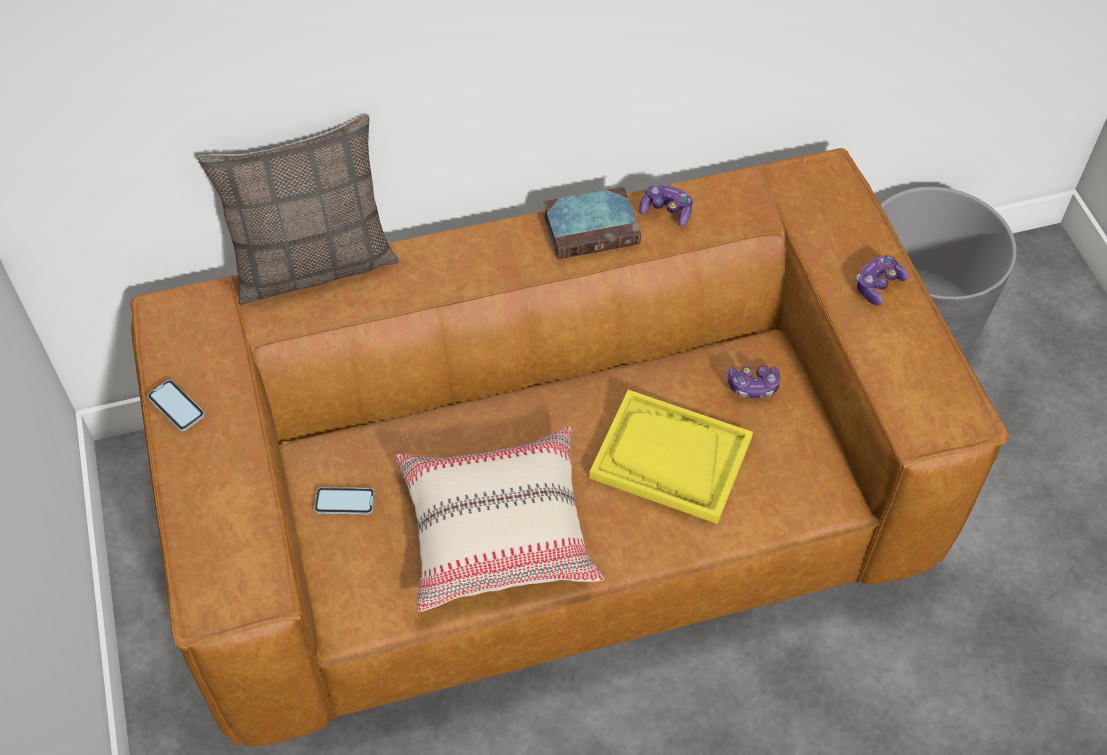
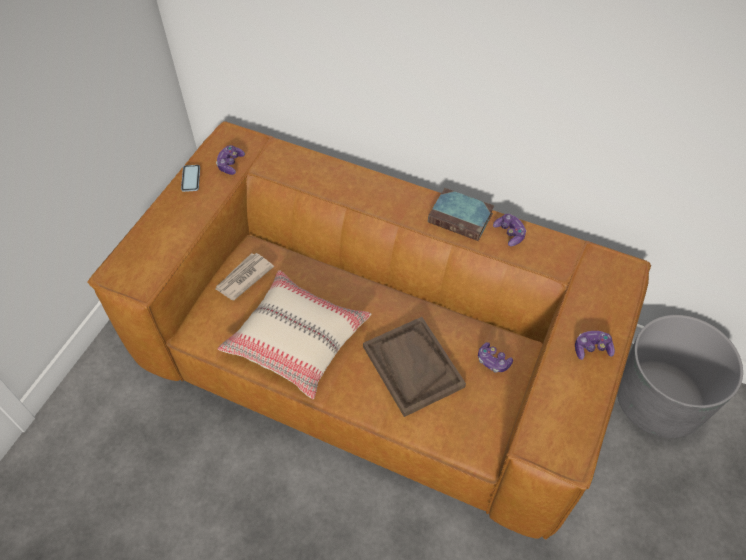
camera: 40 degrees right, 0 degrees up
pillow [198,115,399,305] -> none
phone [314,487,375,515] -> newspaper [215,253,274,300]
yellow tray [589,390,753,524] -> brown tray [363,317,466,417]
none -> game controller [216,145,245,175]

